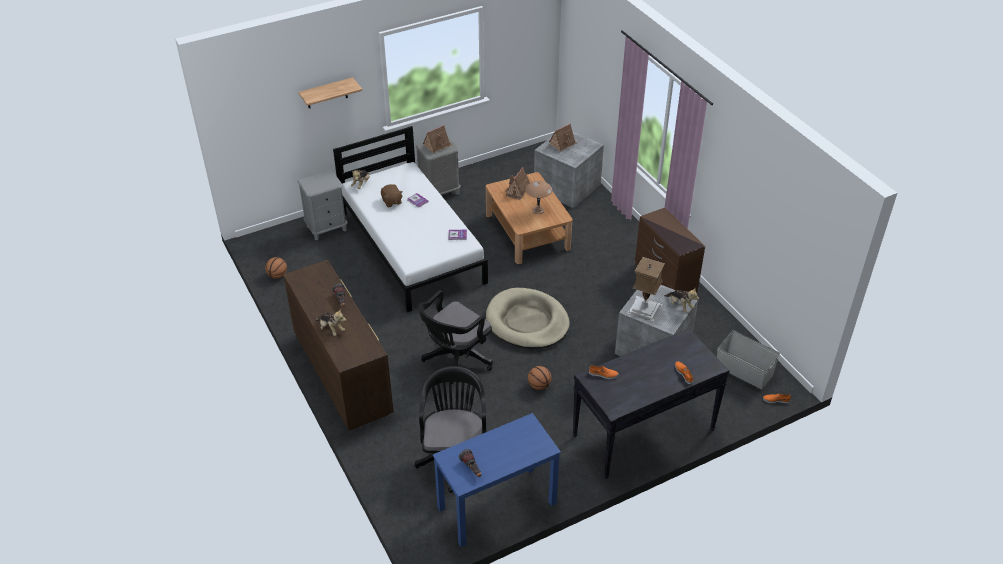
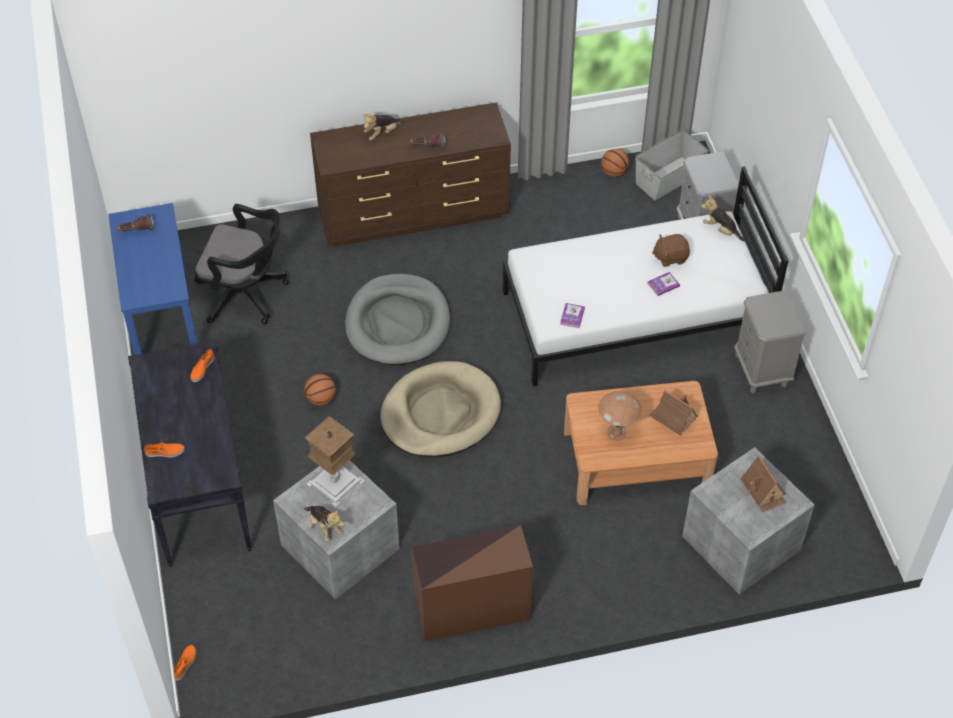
camera: 105 degrees right, 10 degrees up
shelf [298,77,362,108] -> none
black office chair [418,290,493,384] -> grey dog bed [345,274,450,365]
toy house [423,125,453,153] -> none
plush toy [664,287,699,312] -> plush toy turned 105 degrees counterclockwise [304,506,344,541]
grey storage box [717,330,780,390] -> grey storage box moved to [635,129,709,200]

